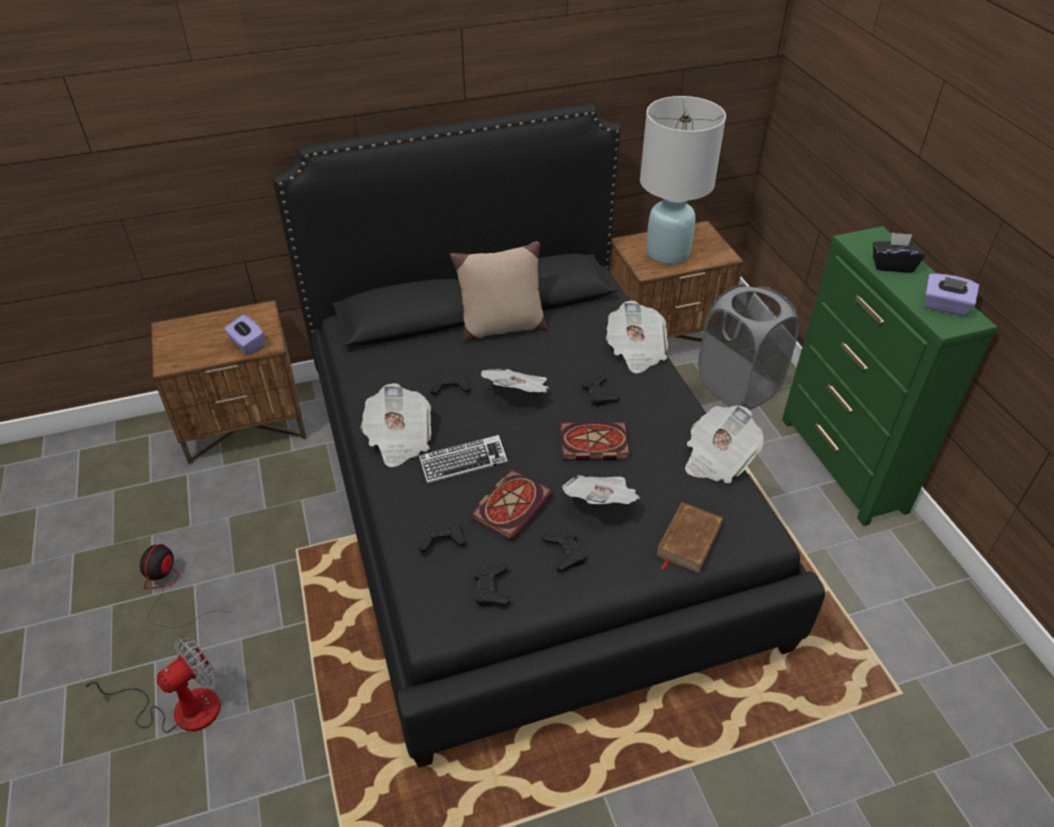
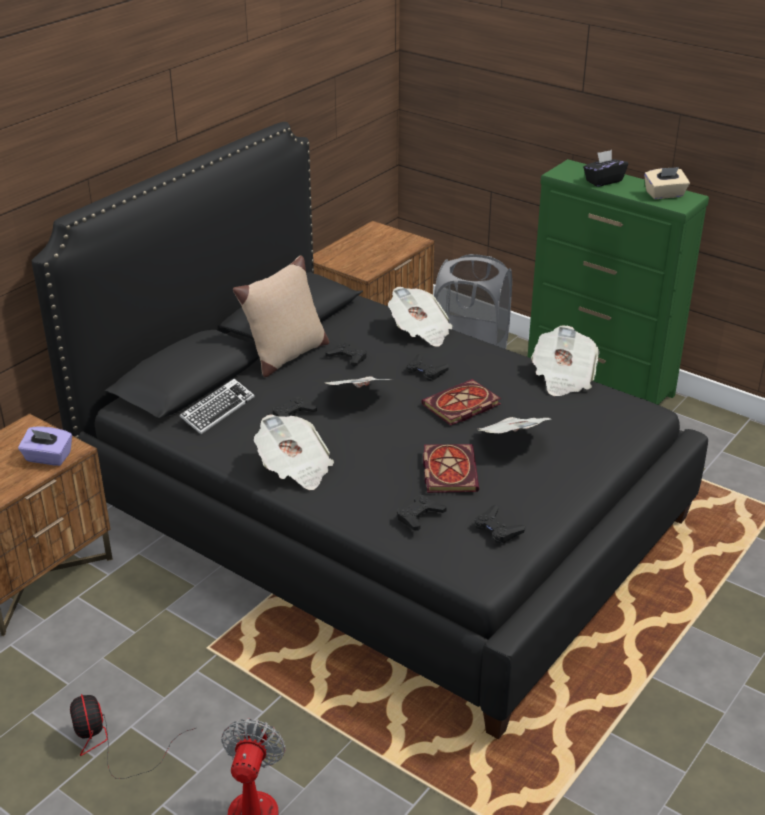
camera: 35 degrees left, 10 degrees down
keyboard [419,435,508,484] -> keyboard moved to [180,379,254,434]
black game controller [542,530,586,572] -> black game controller moved to [325,342,367,366]
white table lamp [640,96,726,264] -> none
brown book [656,502,723,574] -> none
purple tissue box [925,274,979,316] -> beige tissue box [644,167,690,199]

